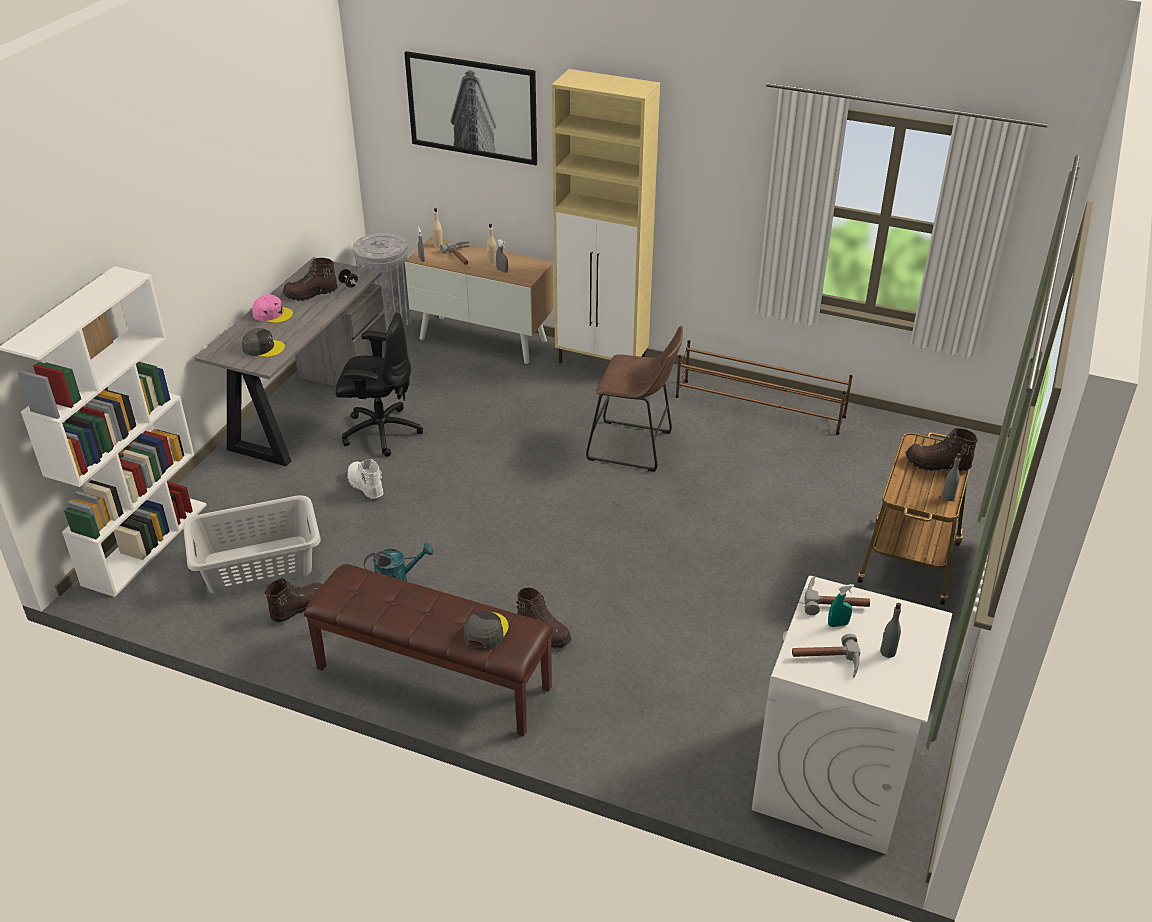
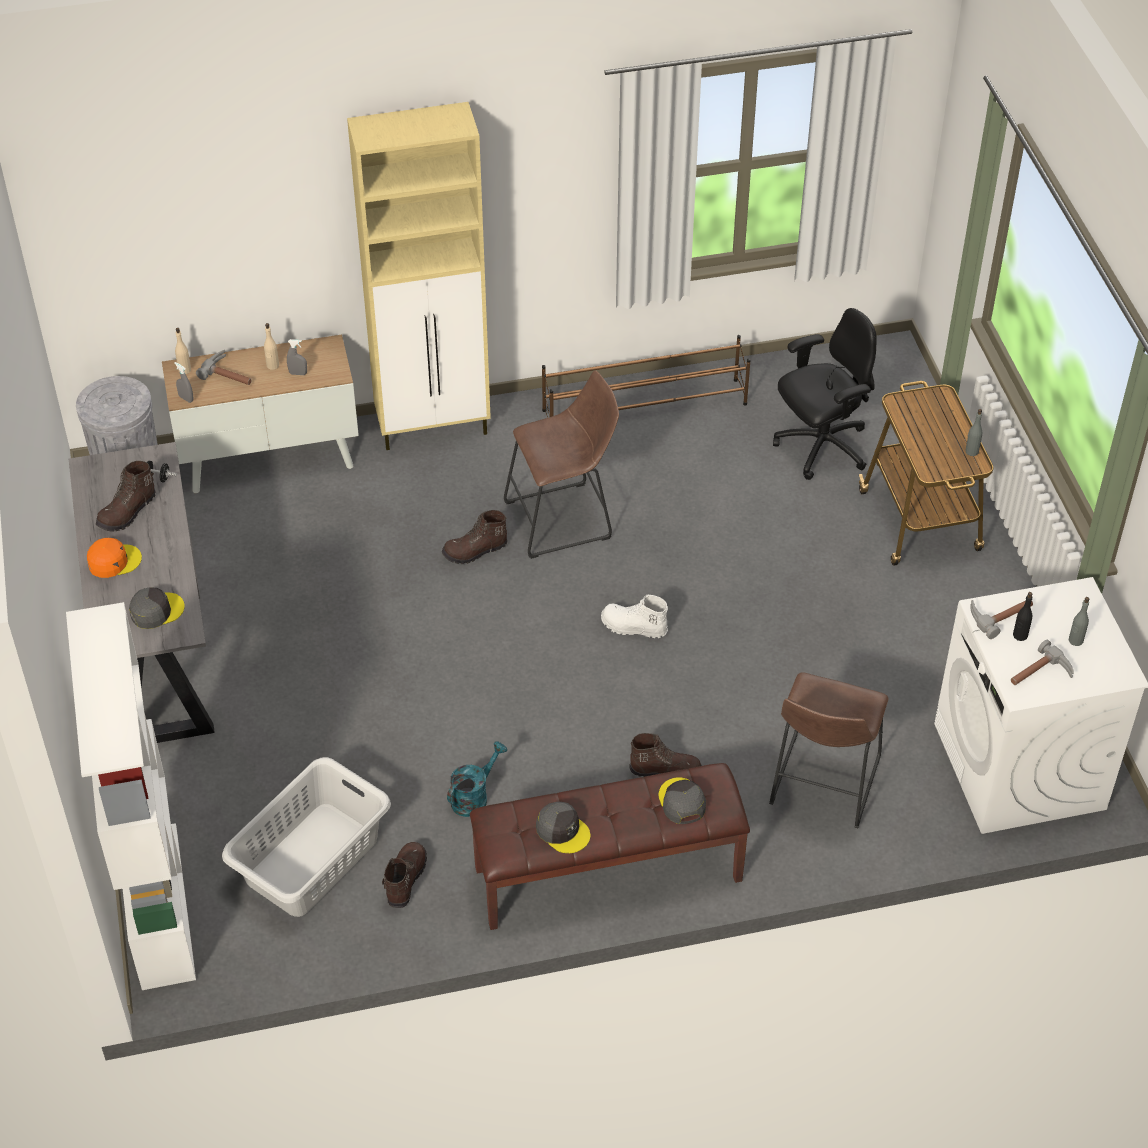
camera: 35 degrees left, 10 degrees up
pink cap [252,295,293,323] -> orange cap [87,538,142,578]
black office chair [335,312,423,457] -> black office chair moved to [773,308,877,480]
white boot [348,459,383,499] -> white boot moved to [601,595,668,638]
picture [404,51,537,165] -> none
turquoise spray bottle [828,584,854,627] -> black bottle [1013,592,1032,641]
brown boot [906,428,978,471] -> brown boot moved to [442,510,508,564]
none -> grey cap [536,802,590,853]
none -> brown stool [769,672,888,828]

